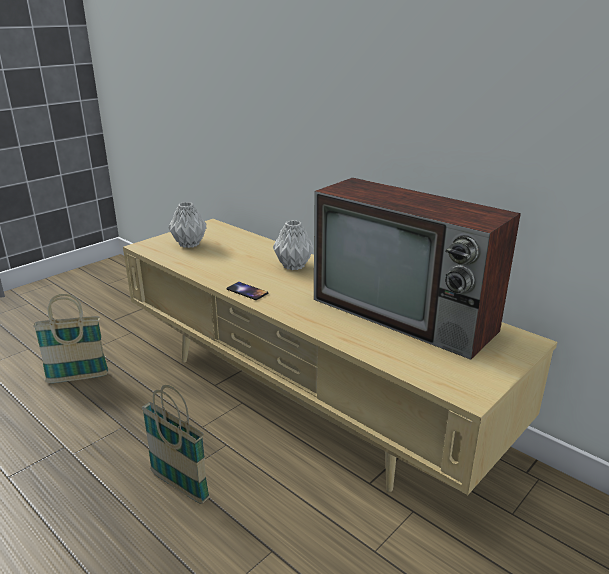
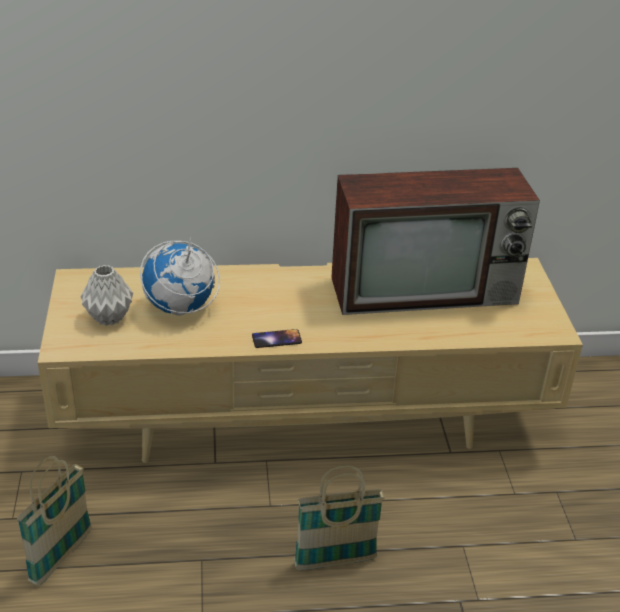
camera: 50 degrees left, 10 degrees up
grey vase [273,220,314,270] -> none
none -> globe [140,240,220,316]

